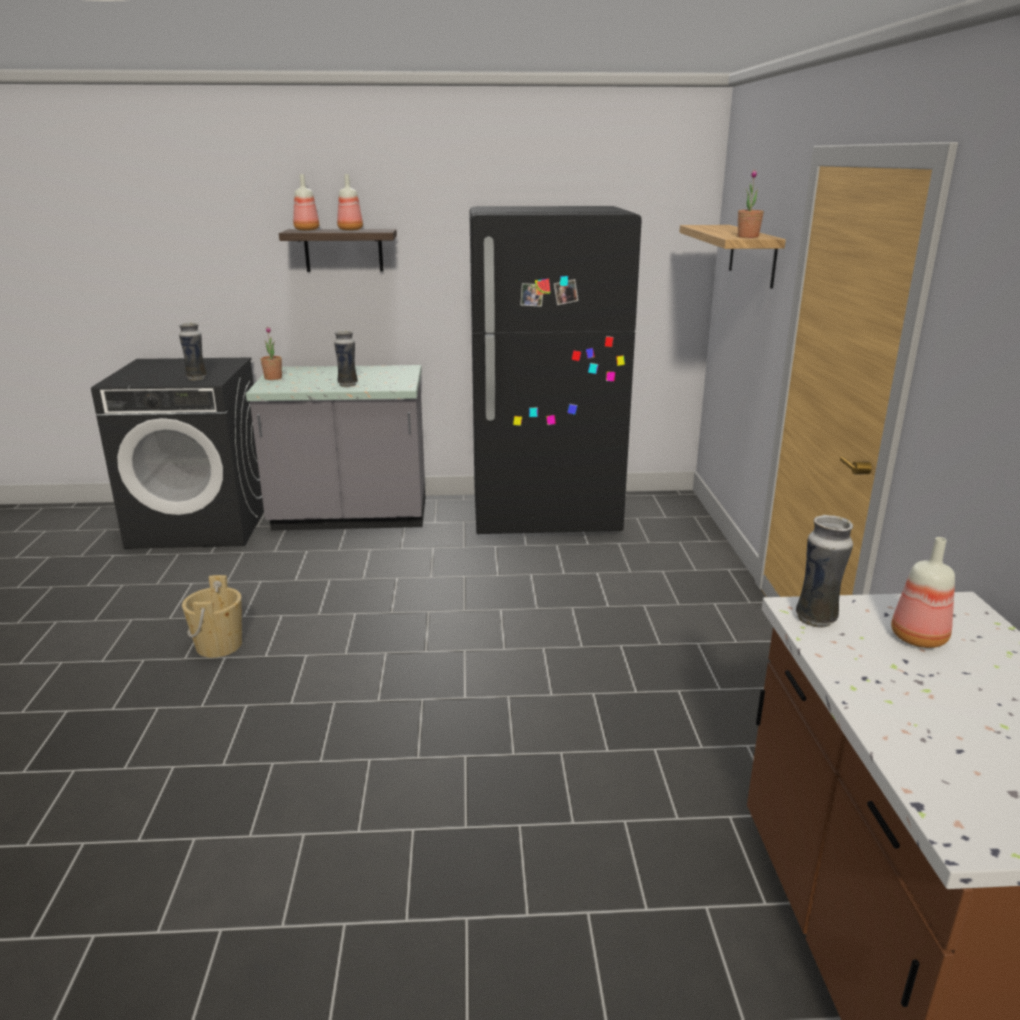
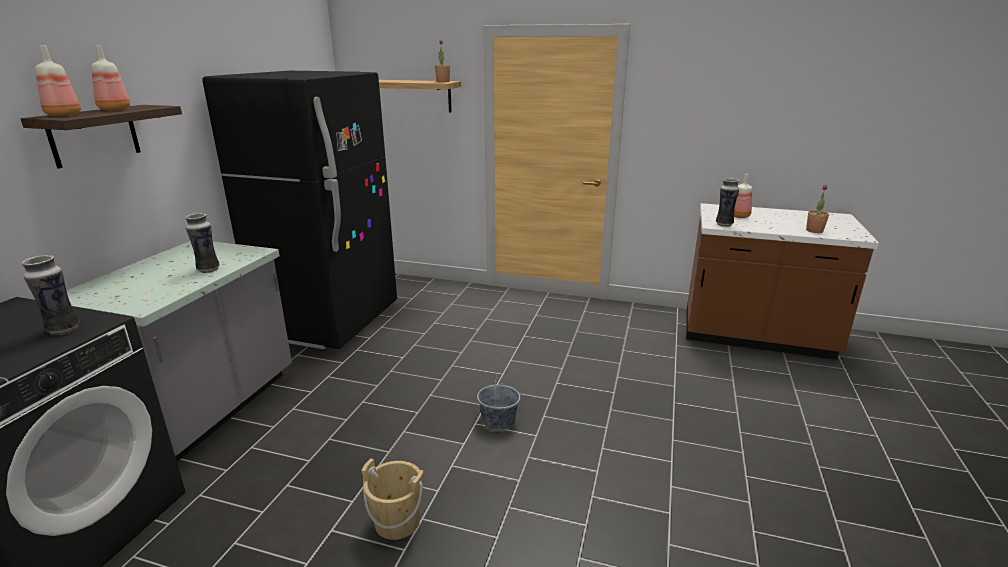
camera: 70 degrees left, 0 degrees up
potted plant [261,327,282,380] -> potted plant moved to [806,185,829,233]
none -> grey bucket [477,374,520,430]

